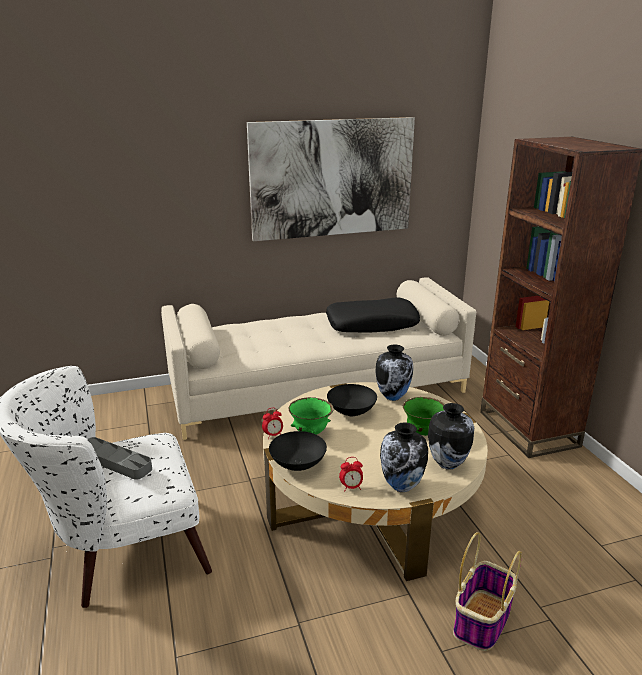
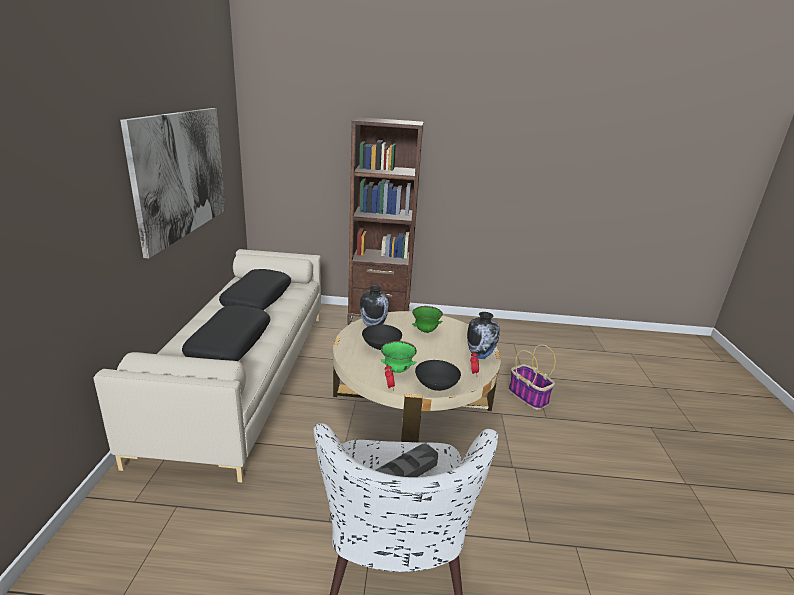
camera: 70 degrees left, 0 degrees up
vase [428,403,474,470] -> none
none -> black pillow [182,305,270,361]

